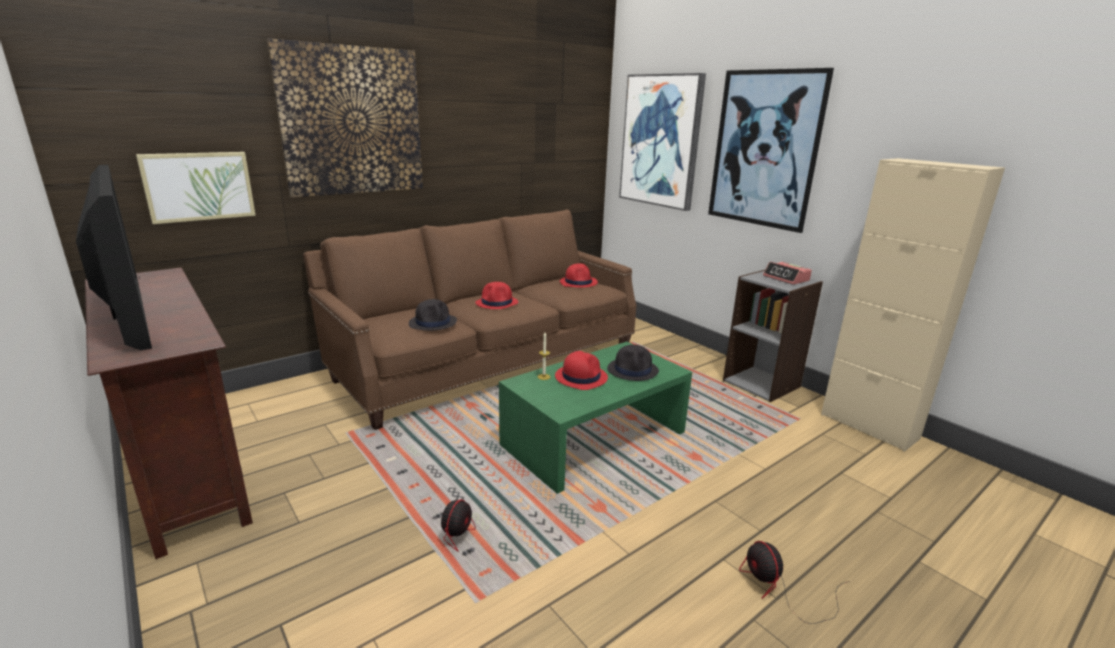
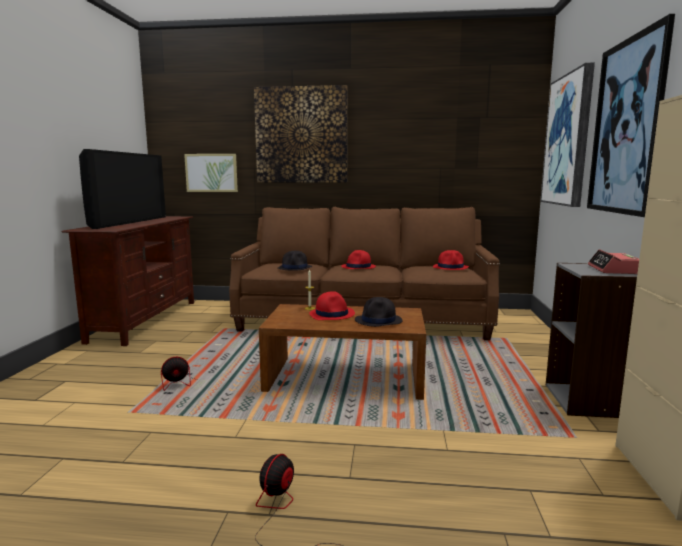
camera: 45 degrees right, 10 degrees down
green coffee table [499,342,692,494] -> brown coffee table [259,304,426,400]

